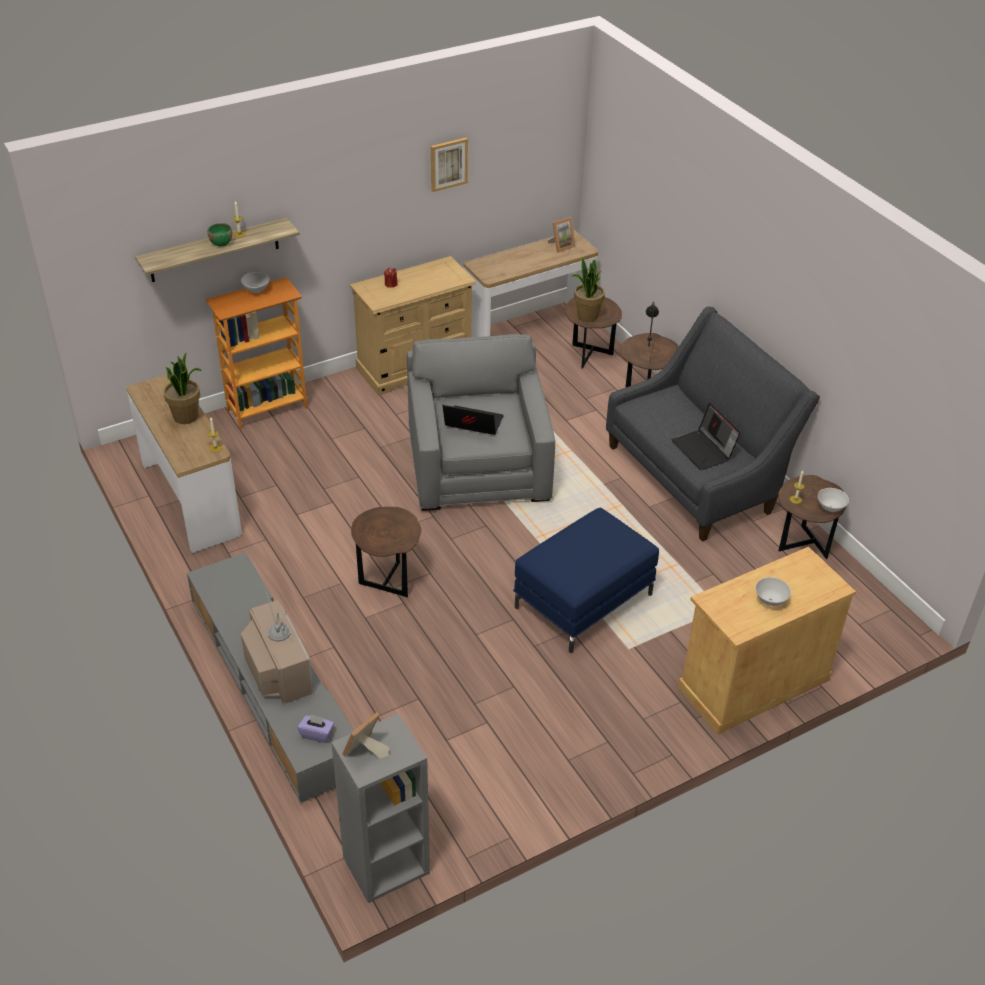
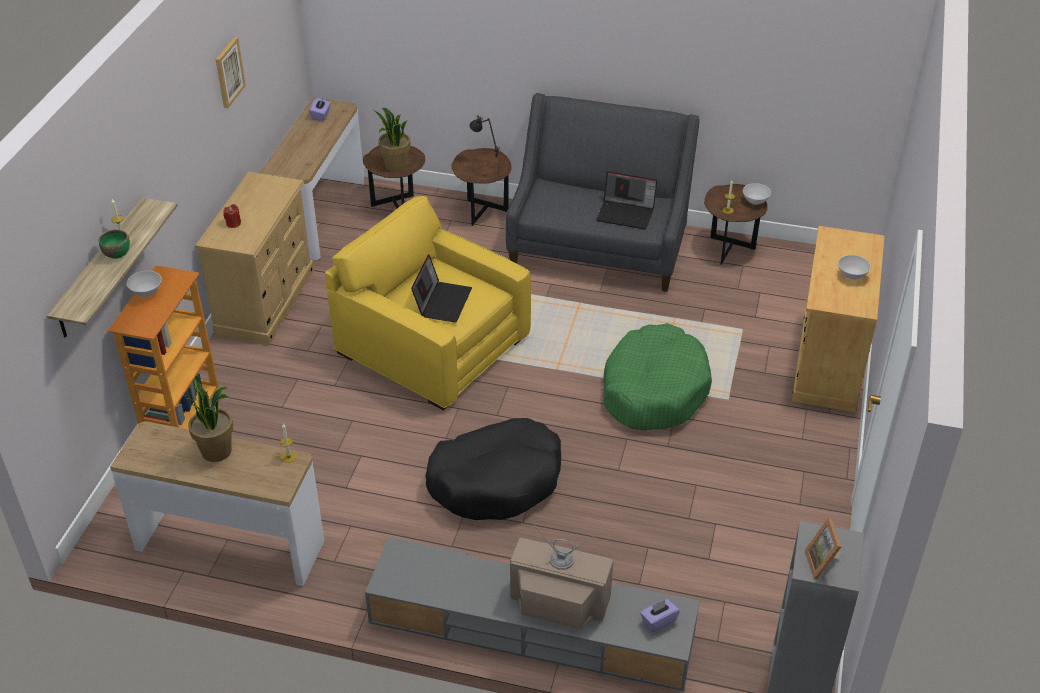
camera: 45 degrees left, 0 degrees up
brown side table [351,507,421,597] -> black dog bed [426,418,561,520]
grey armchair [407,334,555,511] -> yellow armchair [325,196,531,411]
laptop [442,405,504,435] -> laptop turned 135 degrees clockwise [411,254,472,323]
blue ottoman [513,507,659,653] -> green dog bed [603,323,712,431]
picture frame [548,217,576,253] -> purple tissue box [309,97,331,121]

